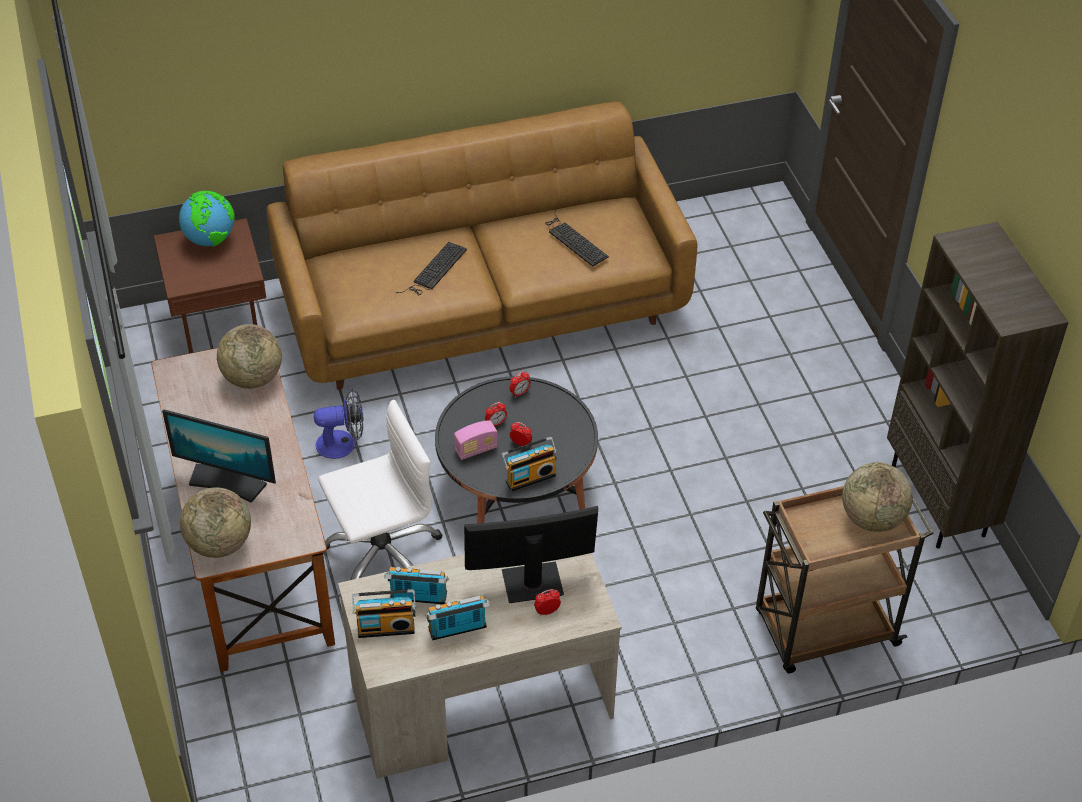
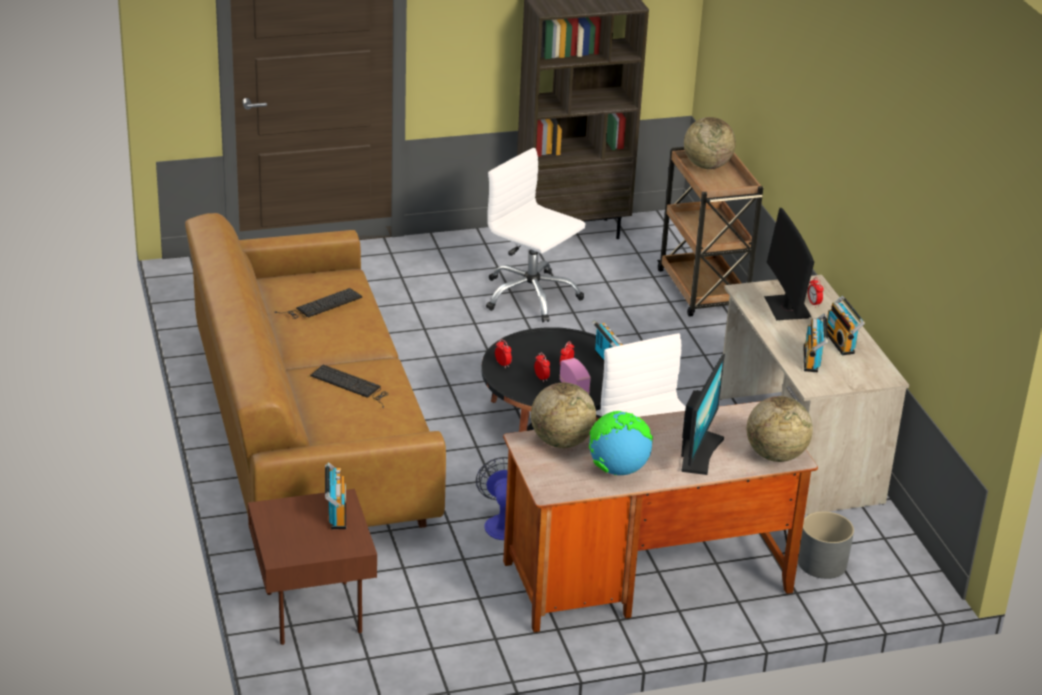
camera: 90 degrees left, 15 degrees down
globe [179,191,235,247] -> globe moved to [589,411,653,475]
radio [352,589,417,638] -> radio moved to [325,462,346,529]
none -> white office chair [486,148,585,322]
none -> grey planter [798,511,854,579]

